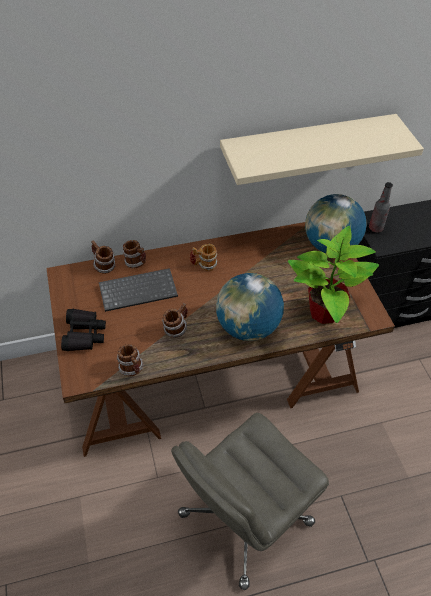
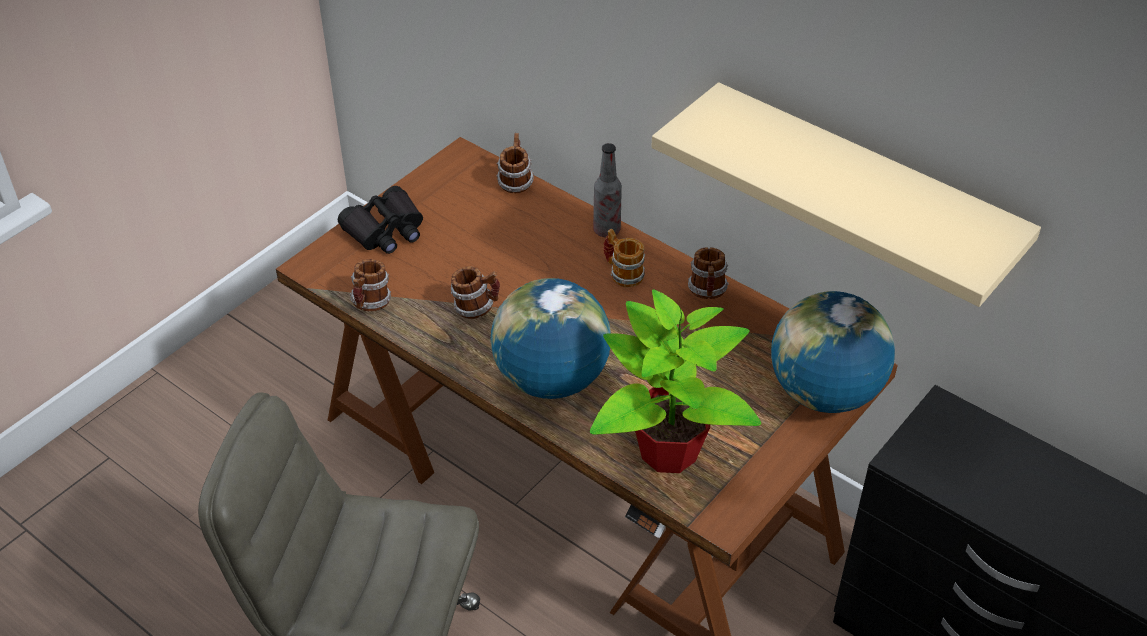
camera: 55 degrees right, 5 degrees down
keyboard [99,268,178,312] -> none
mug [122,240,146,268] -> mug moved to [688,247,729,299]
bottle [369,182,393,233] -> bottle moved to [593,143,622,237]

